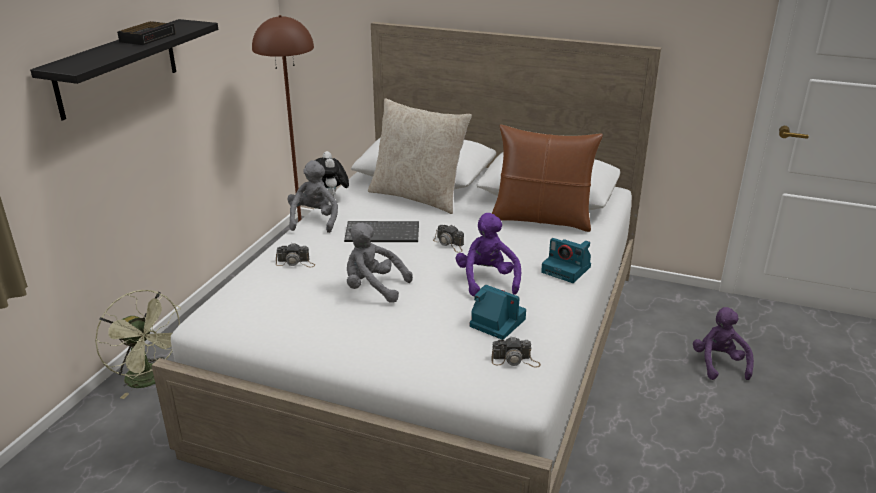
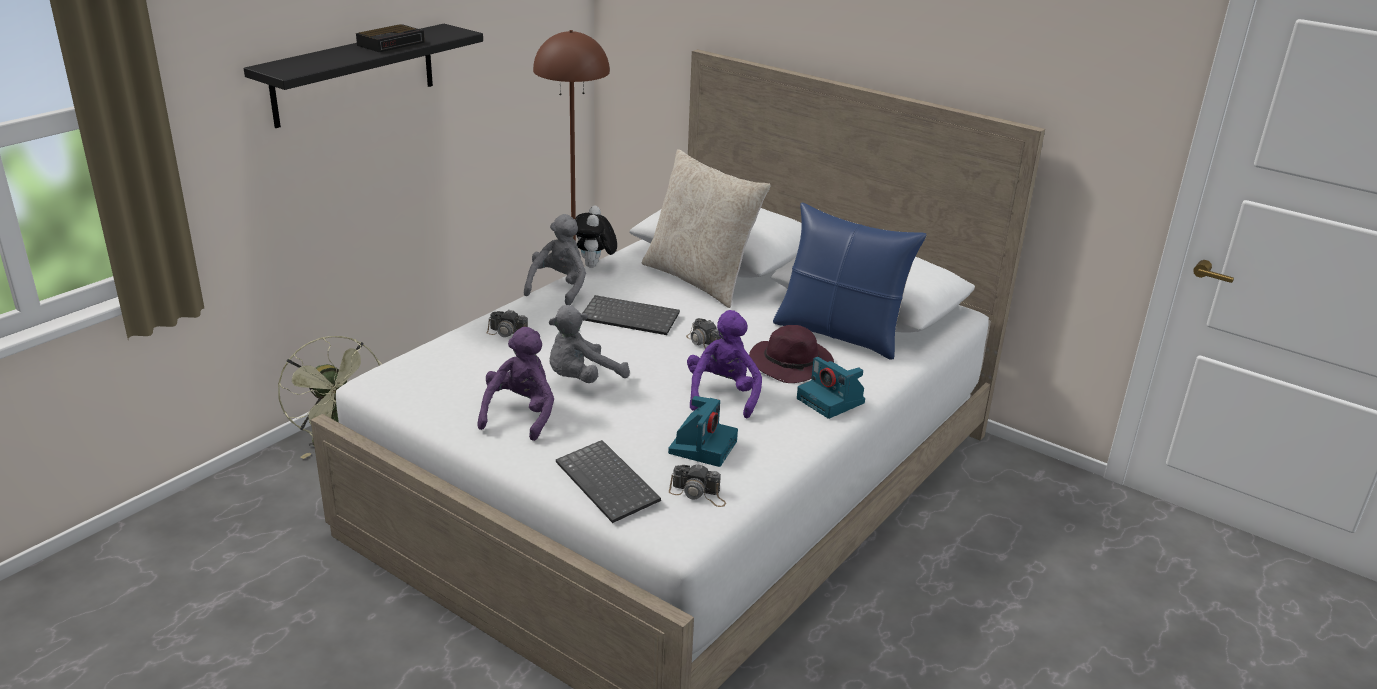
camera: 15 degrees right, 0 degrees up
grey plush toy [347,223,413,303] -> grey plush toy turned 75 degrees counterclockwise [548,305,630,383]
camera [469,285,526,340] -> camera turned 60 degrees clockwise [668,396,738,467]
brown pillow [492,124,603,232] -> blue pillow [773,203,927,360]
purple plush toy [693,307,754,380] -> purple plush toy moved to [477,327,554,441]
none -> keyboard [556,440,661,523]
none -> purple hat [749,325,834,383]

